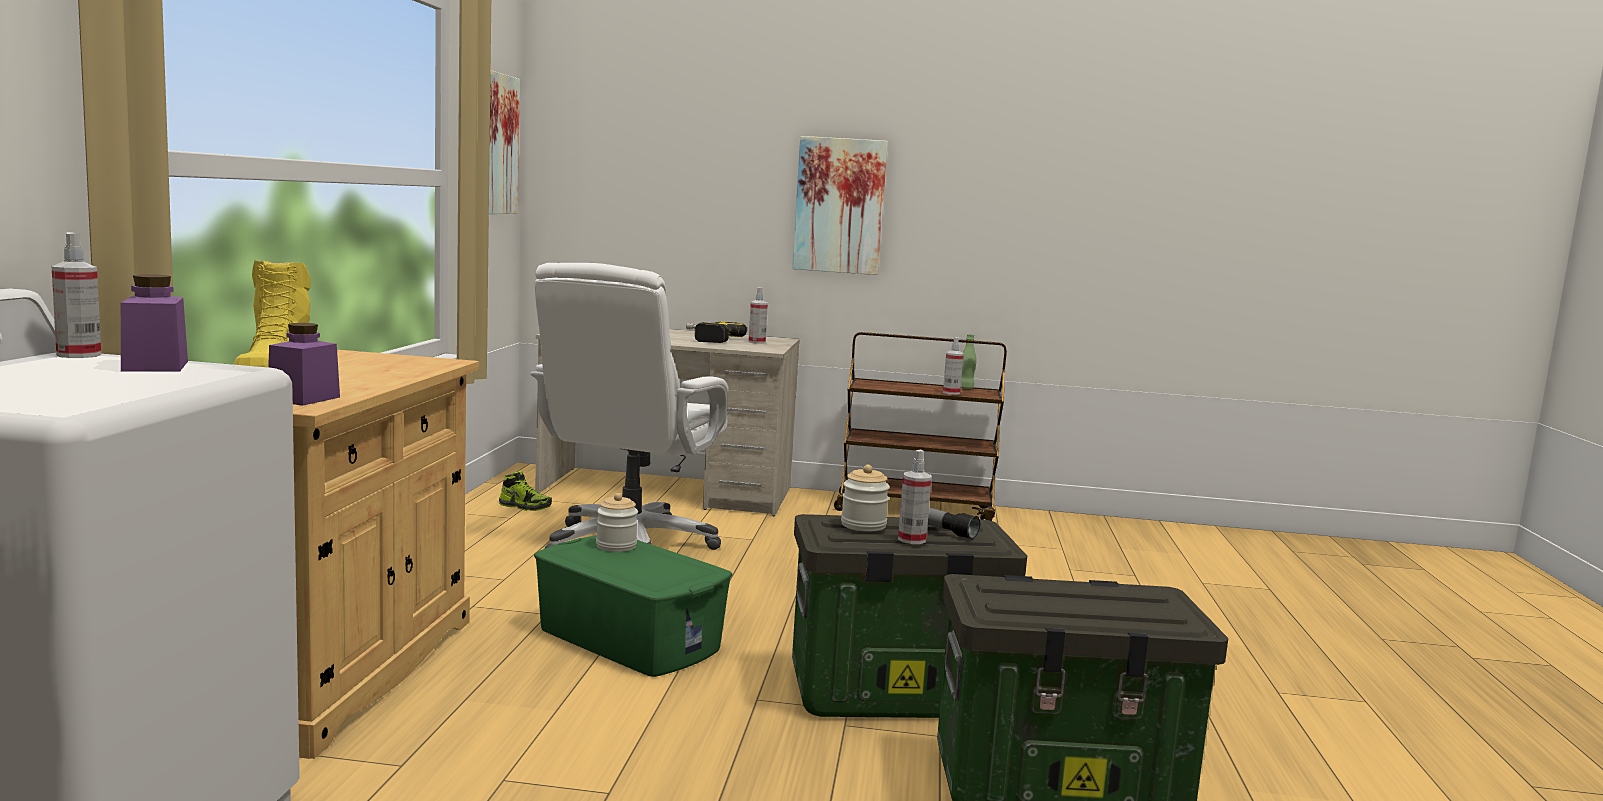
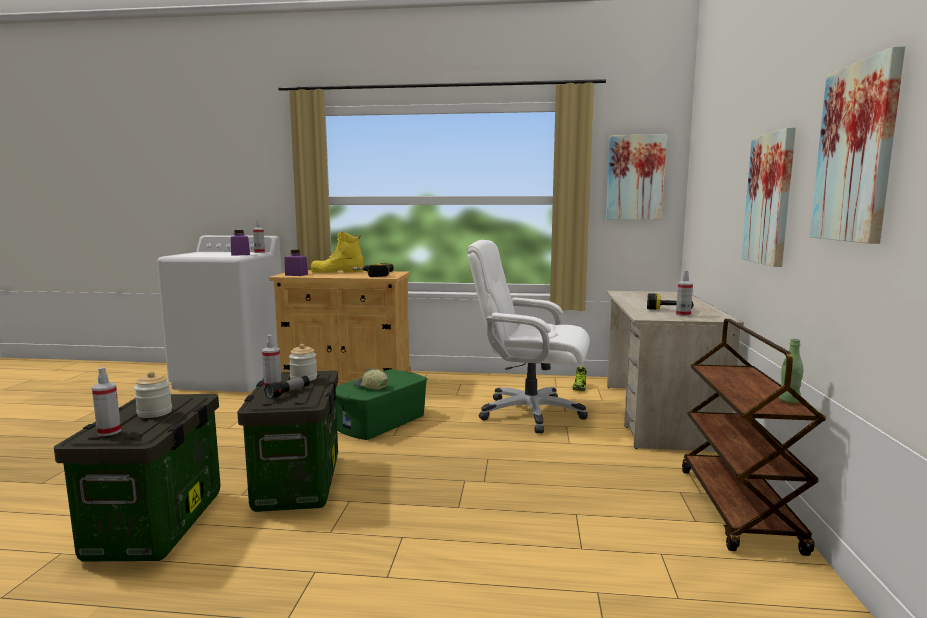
camera: 90 degrees right, 0 degrees up
jar [596,493,638,552] -> jar moved to [134,371,172,418]
spray bottle [943,337,964,395] -> spray bottle moved to [92,367,121,436]
none -> power drill [353,263,394,277]
none -> cap [353,368,388,390]
none -> picture [809,46,905,244]

